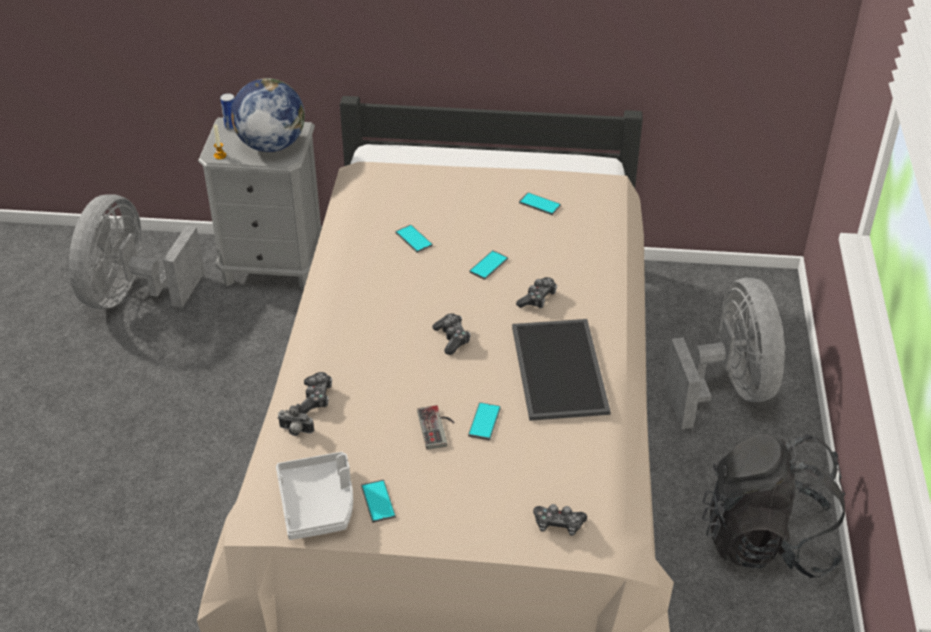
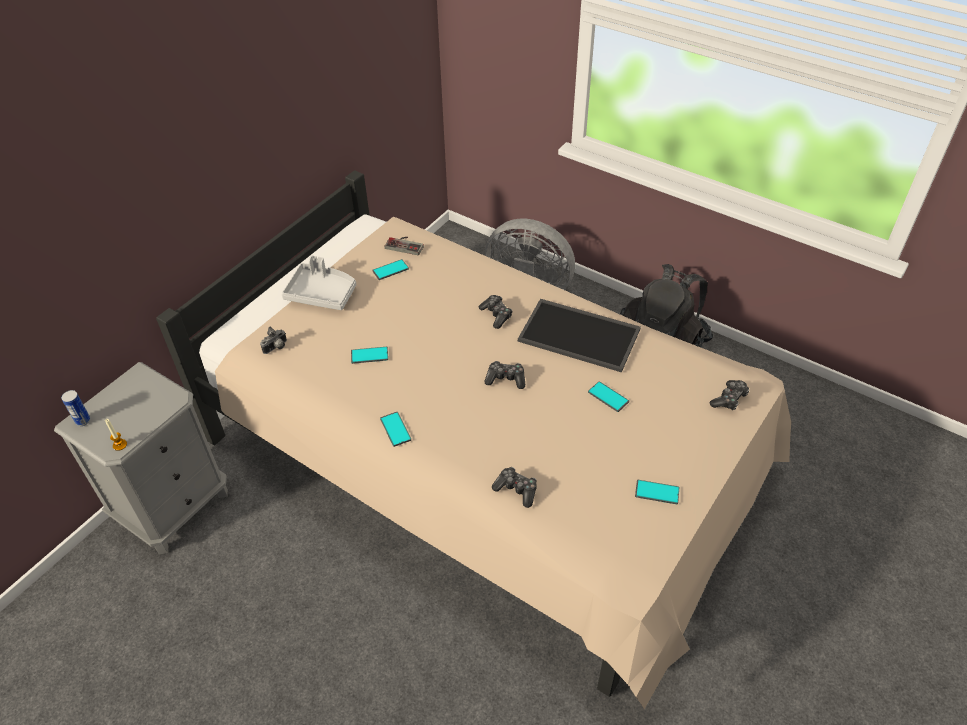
camera: 60 degrees left, 5 degrees up
grey fan [69,195,205,309] -> none
globe [231,78,305,152] -> none
grey tray [276,452,353,540] -> grey tray moved to [282,256,356,310]
camera [277,404,314,436] -> camera moved to [260,327,287,354]
game controller [417,405,455,450] -> game controller moved to [385,237,424,255]
phone [469,250,508,280] -> phone moved to [380,412,411,447]

